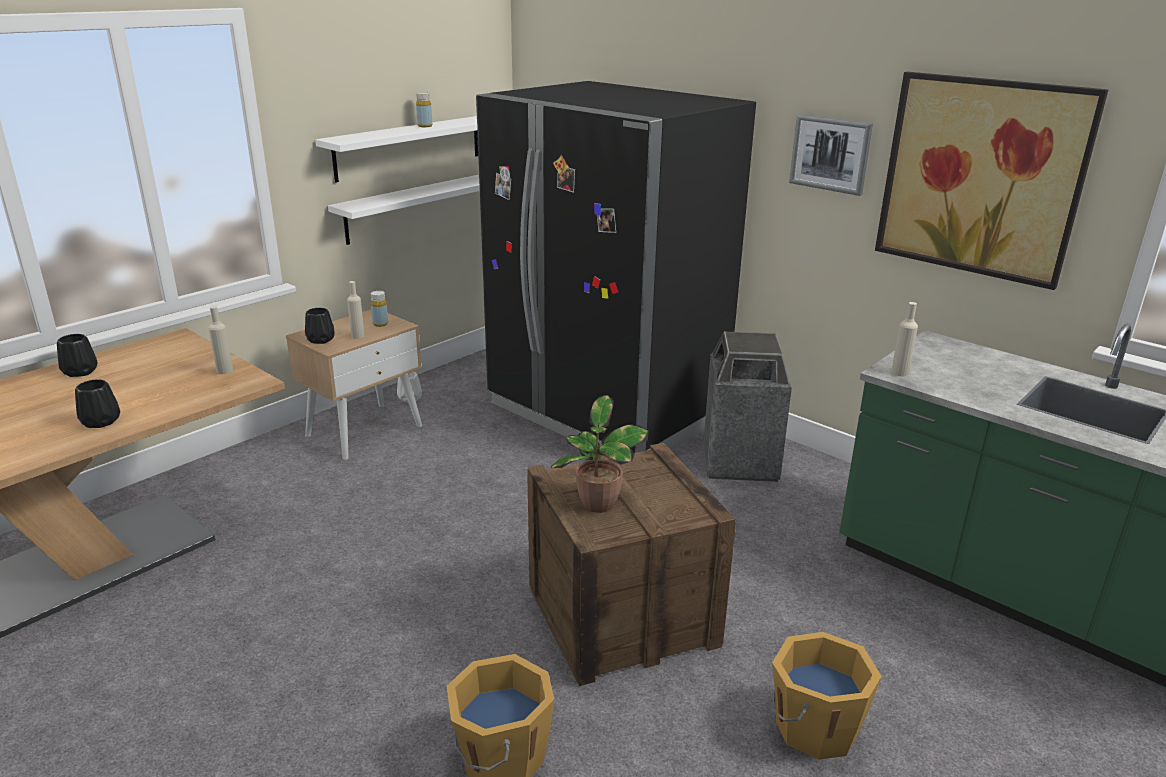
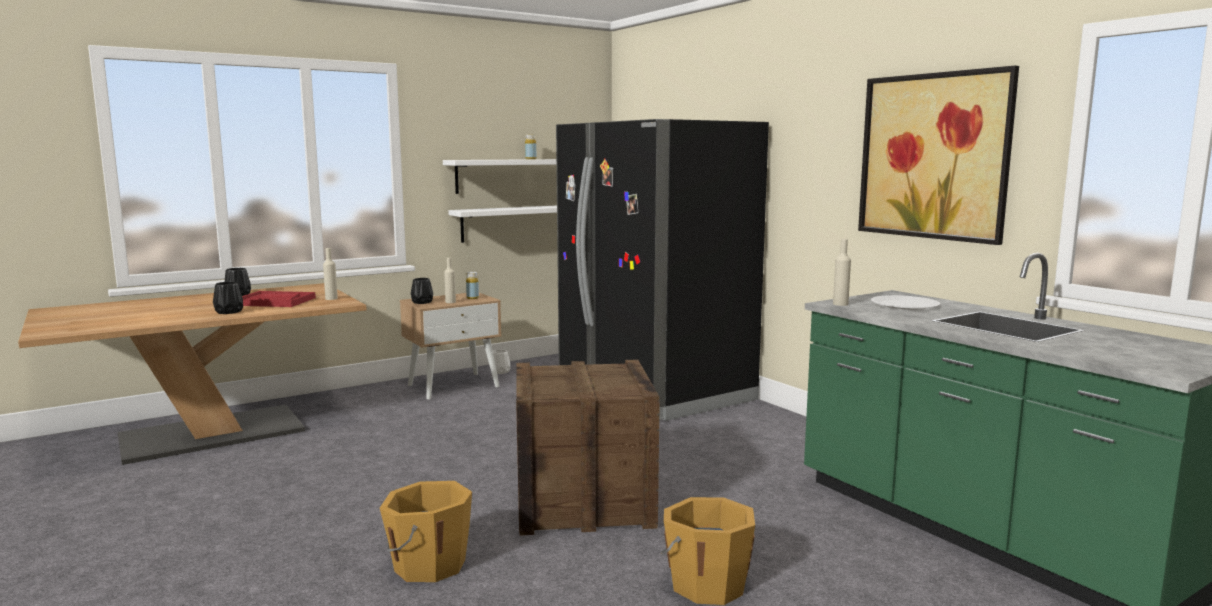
camera: 15 degrees right, 15 degrees down
potted plant [551,395,648,513] -> none
trash can [704,332,792,482] -> none
picture [789,114,873,196] -> none
none -> red tray [242,291,316,307]
none -> white plate [871,295,941,309]

